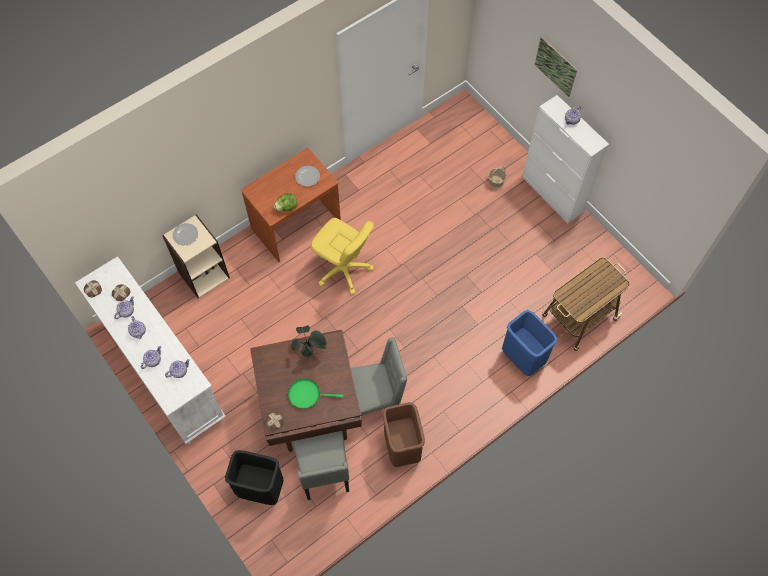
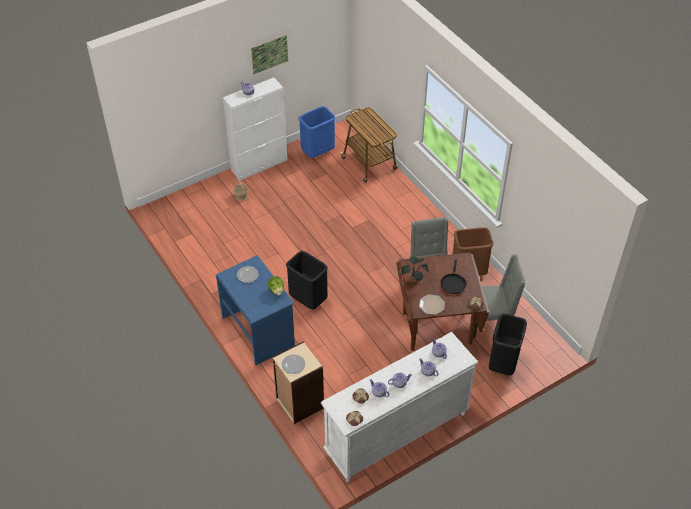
camera: 85 degrees left, 15 degrees down
brown desk [240,148,341,262] -> blue desk [216,255,295,365]
green frying pan [288,378,344,409] -> black frying pan [441,260,466,294]
yellow office chair [311,218,374,294] -> black trash can [286,251,328,309]
blue trash can [502,310,558,376] -> blue trash can moved to [299,106,335,158]
picture [535,37,577,97] -> picture moved to [251,35,288,74]
none -> plate [419,294,445,315]

